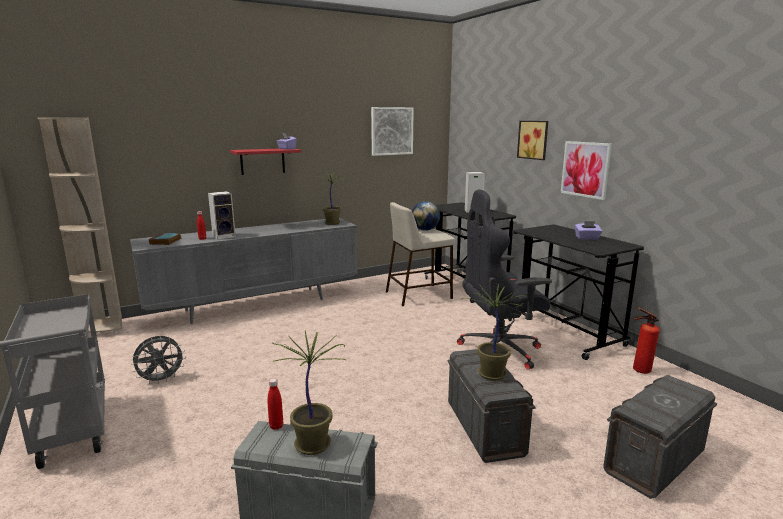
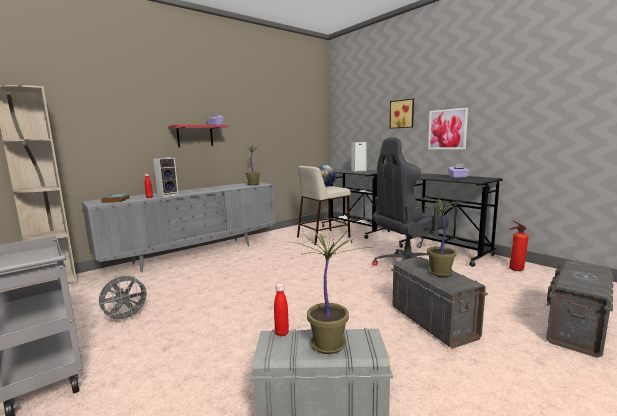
camera: 10 degrees left, 5 degrees down
picture [371,107,414,156] -> none

